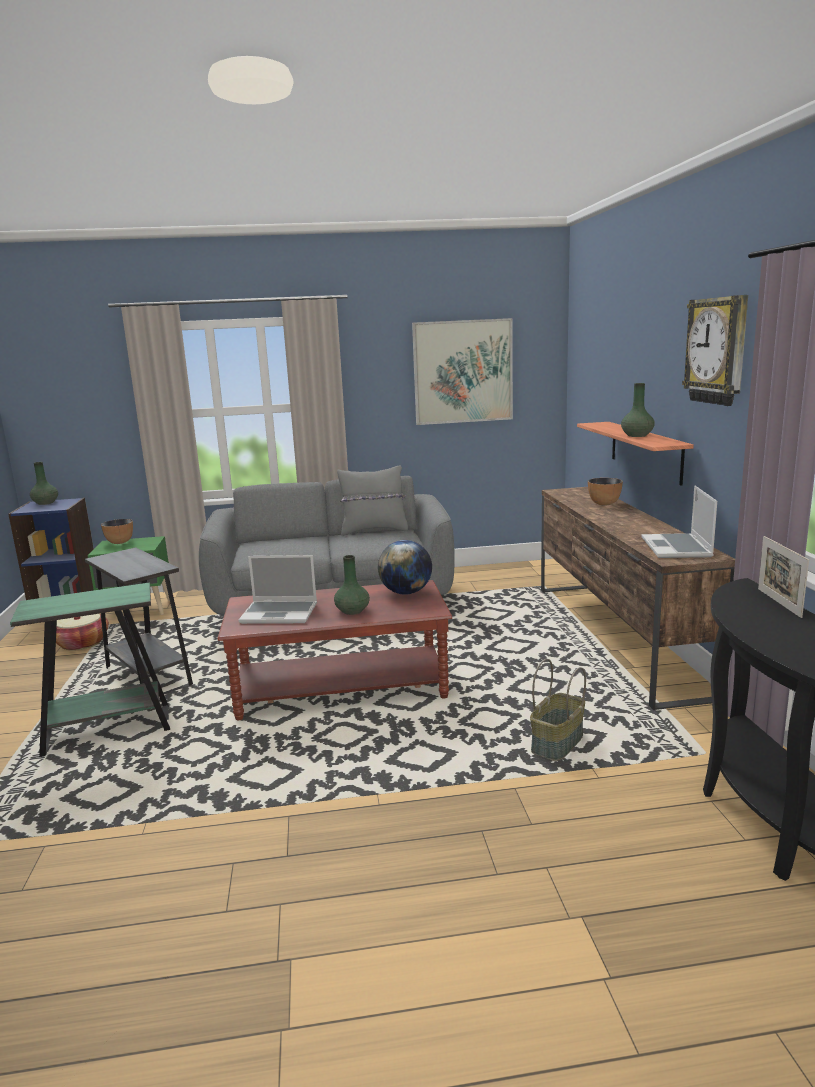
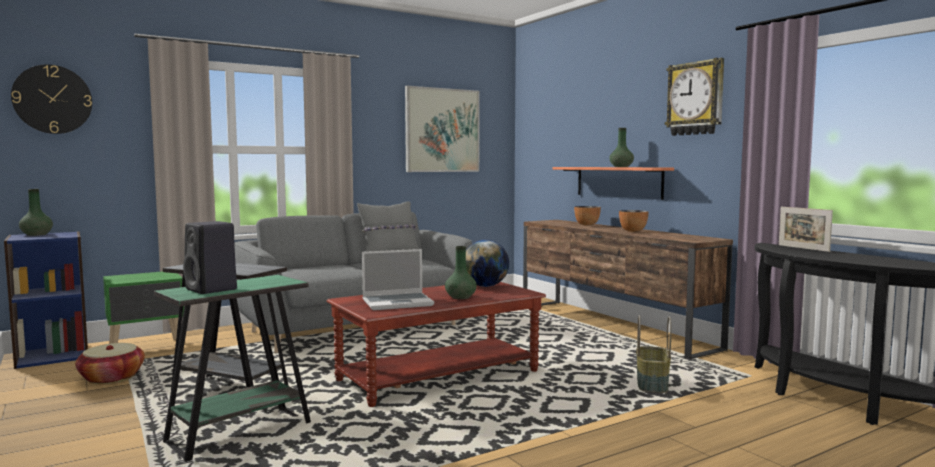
camera: 25 degrees left, 10 degrees down
bowl [101,519,133,544] -> bowl moved to [619,210,649,232]
laptop [641,486,717,558] -> none
none -> wall clock [11,64,92,134]
none -> black speaker [183,221,237,294]

